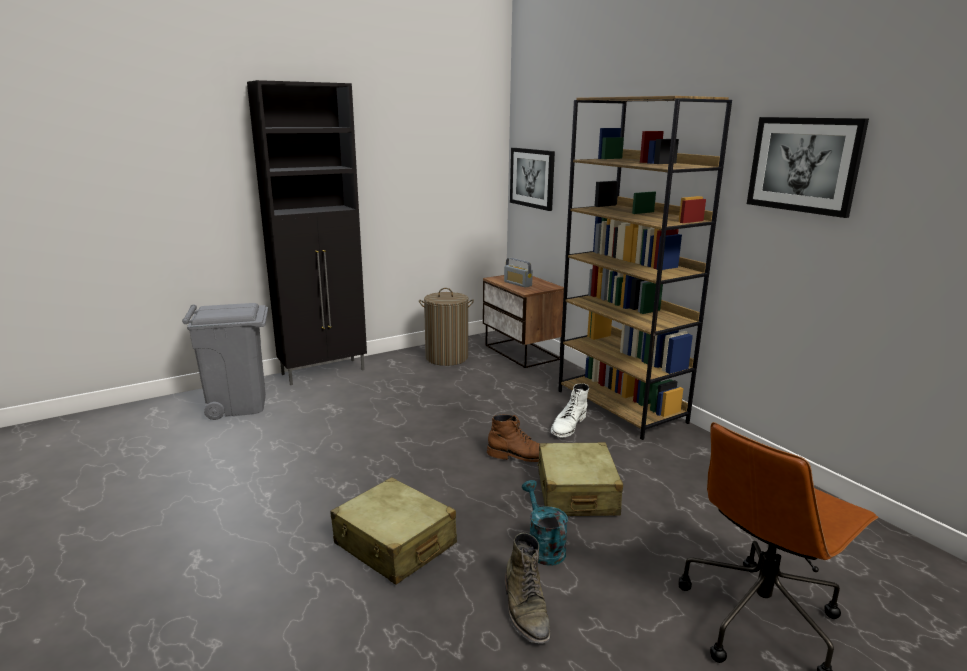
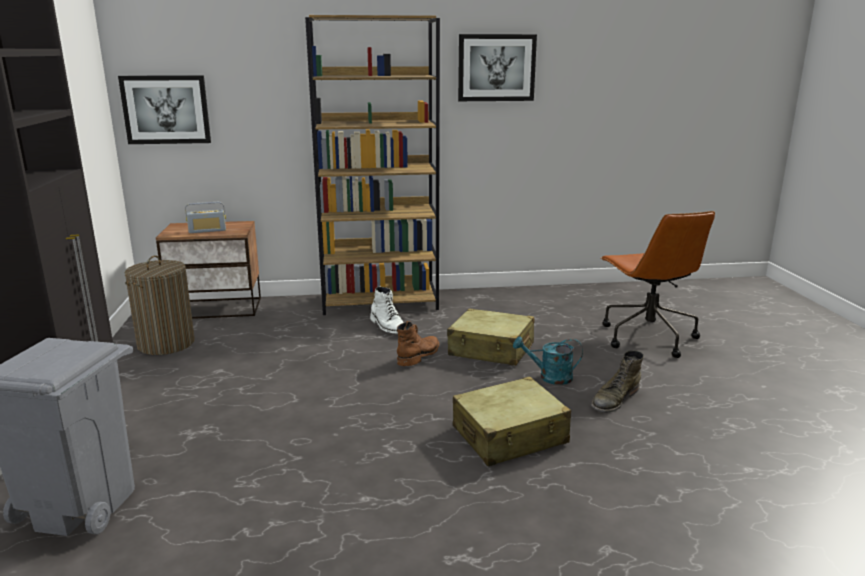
camera: 65 degrees left, 0 degrees up
green boot [504,533,551,644] -> green boot turned 120 degrees clockwise [591,351,644,413]

